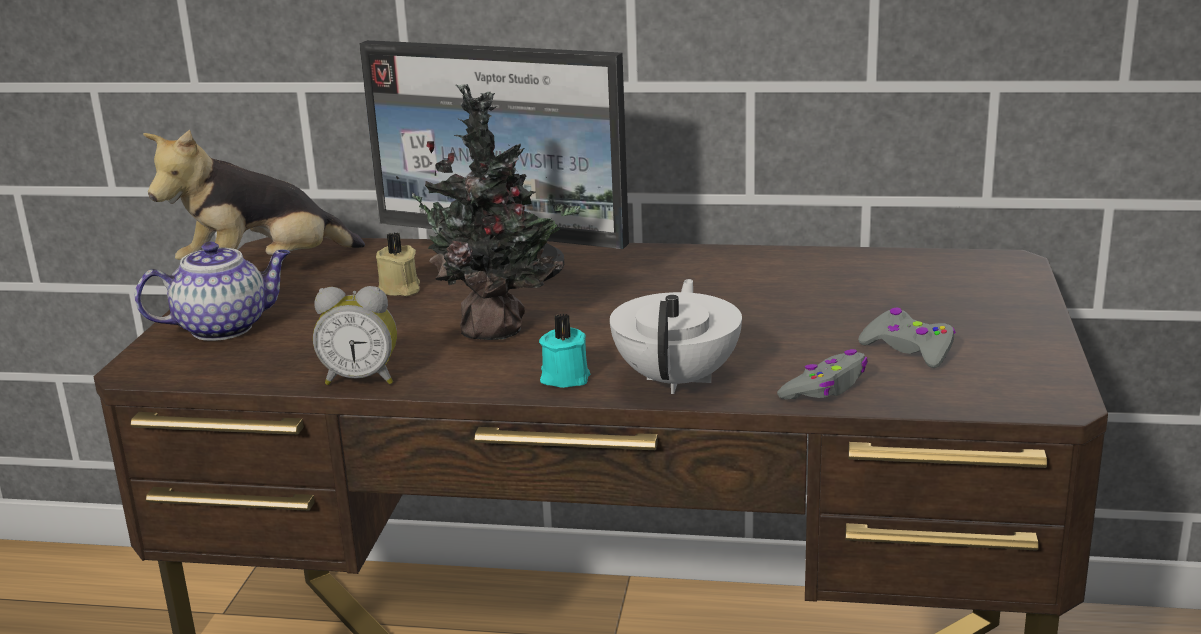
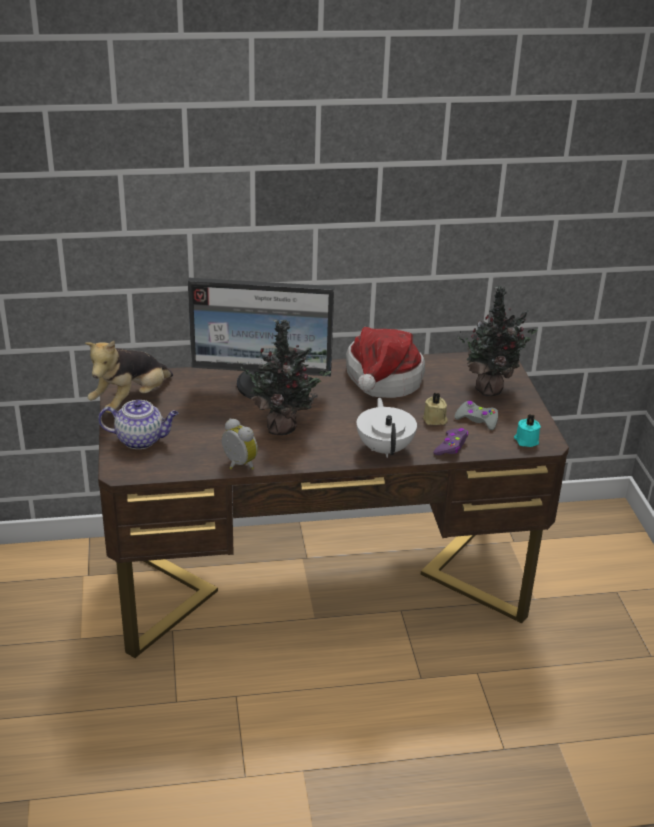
camera: 20 degrees left, 10 degrees up
teapot [135,242,290,341] -> teapot turned 45 degrees clockwise [98,400,178,449]
alarm clock [313,286,397,385] -> alarm clock turned 120 degrees counterclockwise [222,418,258,470]
beige candle [376,233,420,296] -> beige candle moved to [423,392,448,425]
turquoise candle [539,314,590,388] -> turquoise candle moved to [514,414,541,447]
grey game controller [777,349,868,400] -> purple game controller [434,428,468,455]
none -> hat [346,327,425,398]
none -> potted plant [457,286,538,396]

